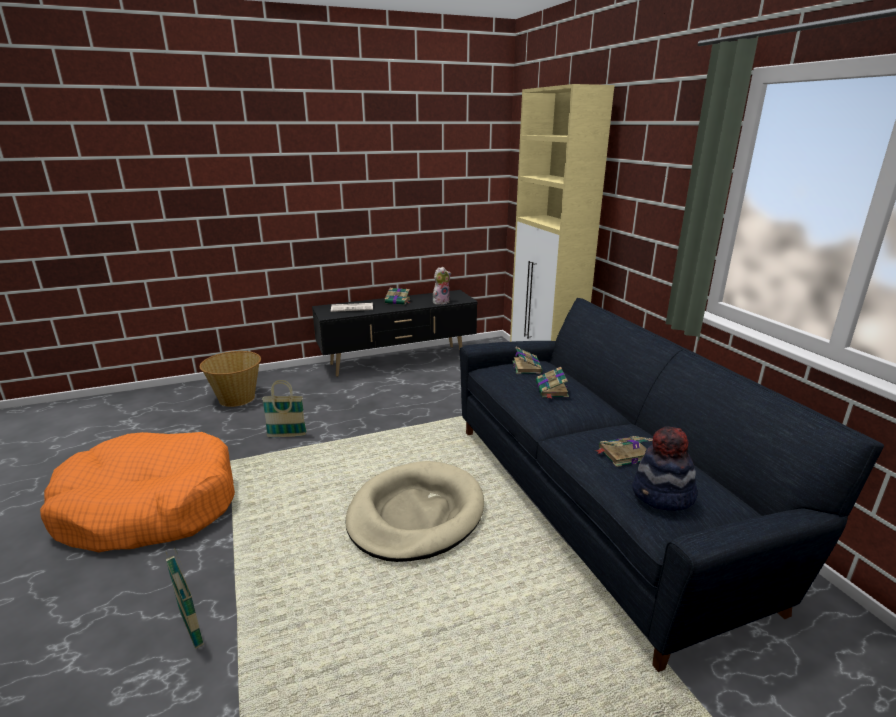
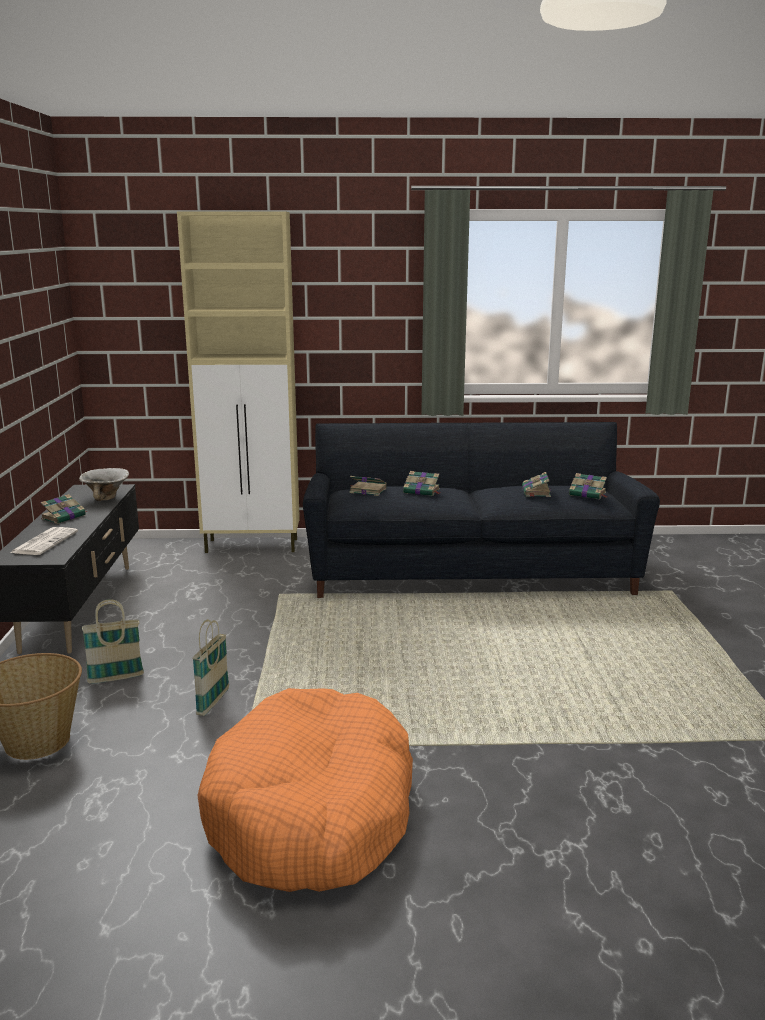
camera: 70 degrees left, 5 degrees down
basket [165,547,204,649] -> basket moved to [82,599,144,684]
beige dog bed [345,461,484,562] -> none
plush toy [433,267,451,305] -> bowl [79,468,129,501]
hat [632,426,698,511] -> book [569,473,608,499]

